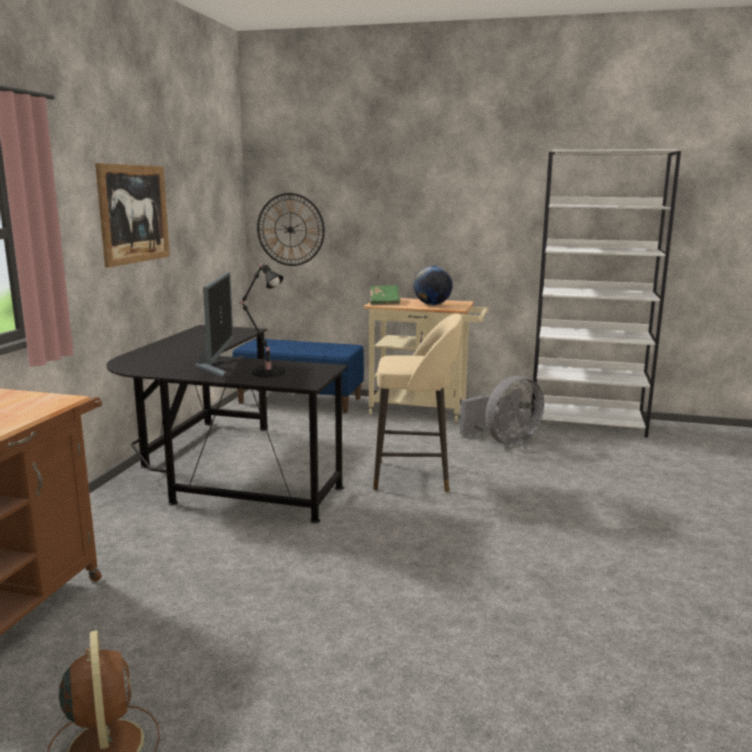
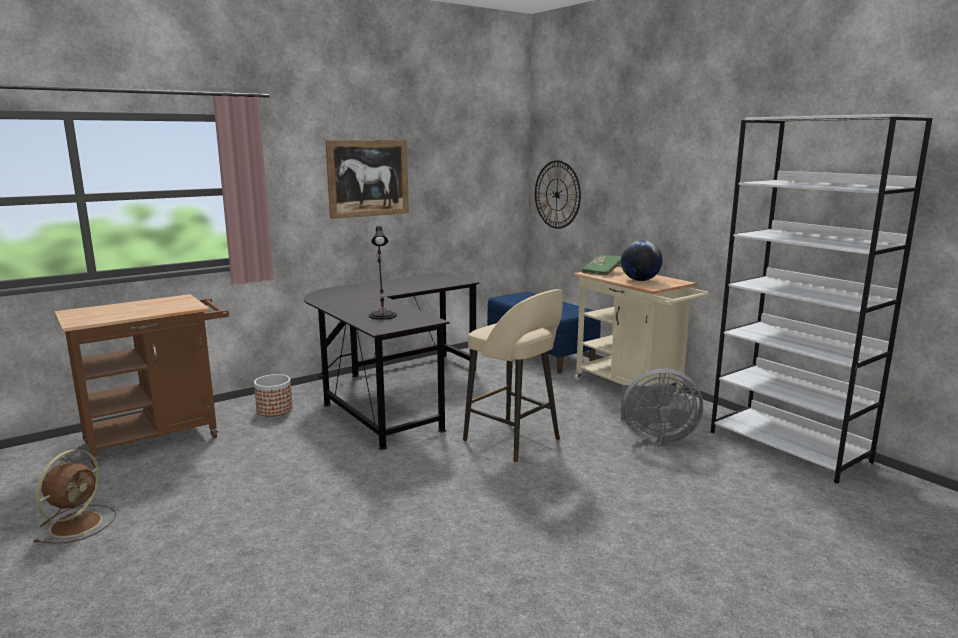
camera: 40 degrees right, 0 degrees up
monitor [194,272,244,377] -> none
none -> planter [254,374,293,417]

